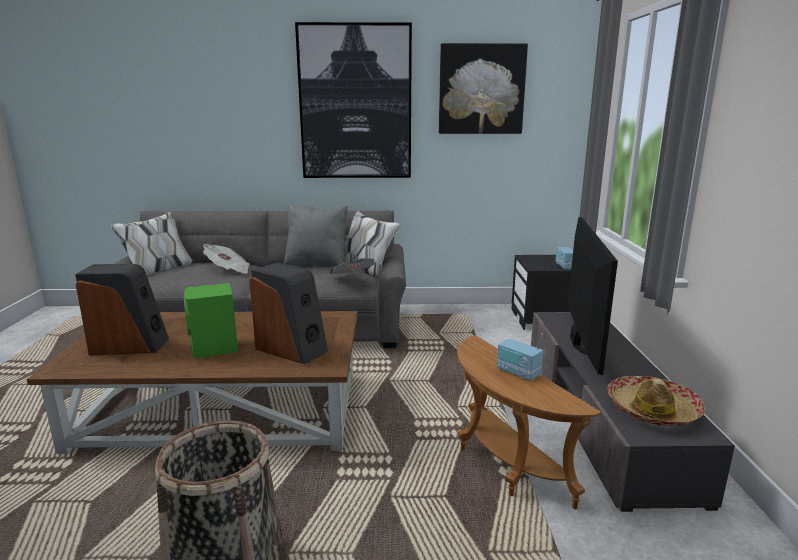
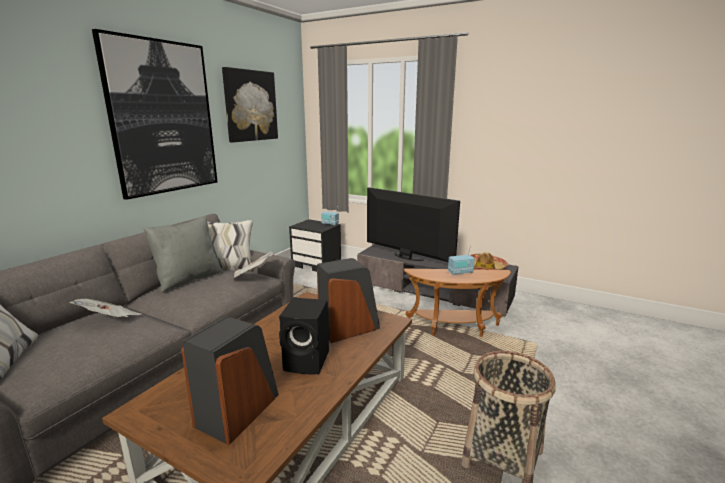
camera: 60 degrees left, 0 degrees up
green speaker [184,283,238,359] -> black speaker [279,298,329,374]

